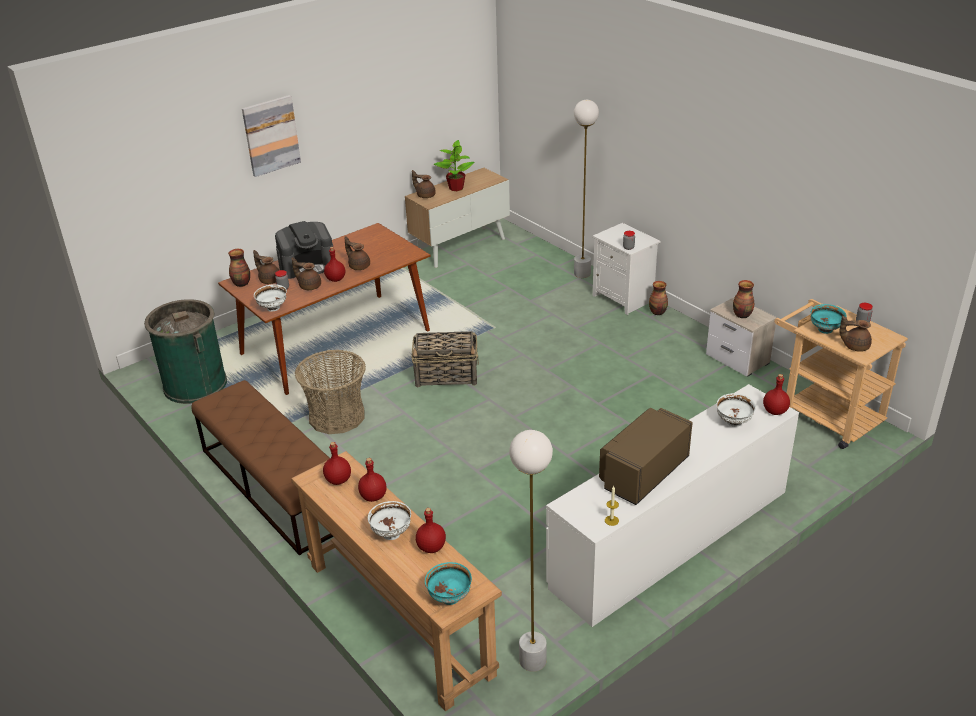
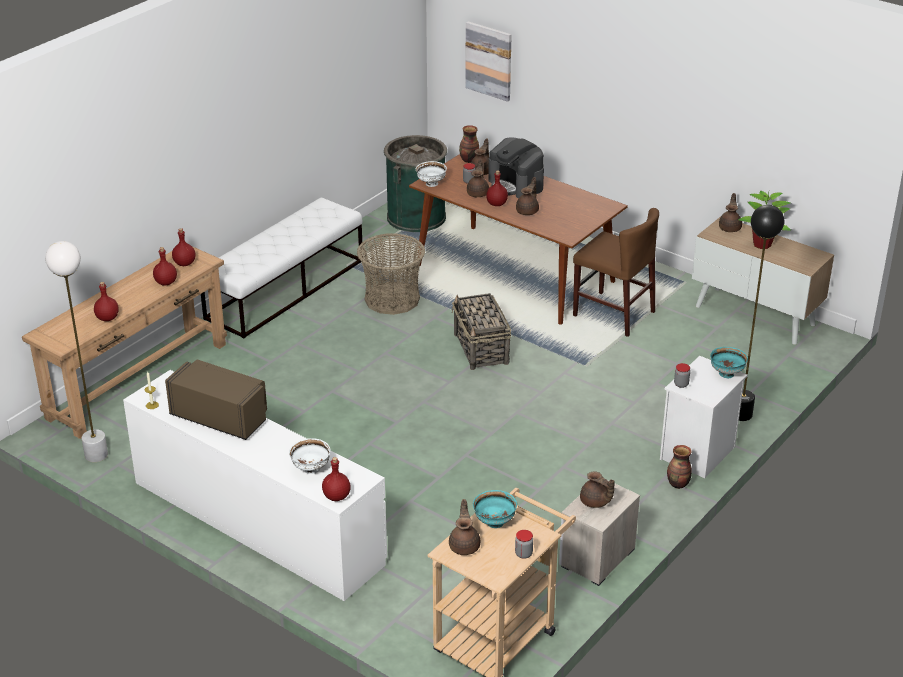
camera: 75 degrees right, 0 degrees up
brown bench [191,380,333,555] -> white bench [201,198,363,338]
picture [242,95,301,177] -> picture moved to [465,21,512,102]
white bowl [368,501,411,540] -> none
turquoise bowl [425,562,472,605] -> turquoise bowl moved to [710,347,748,378]
white floor lamp [574,100,599,278] -> black floor lamp [739,205,785,421]
vase [733,280,754,318] -> brown teapot [580,472,615,508]
none -> brown chair [573,208,659,337]

